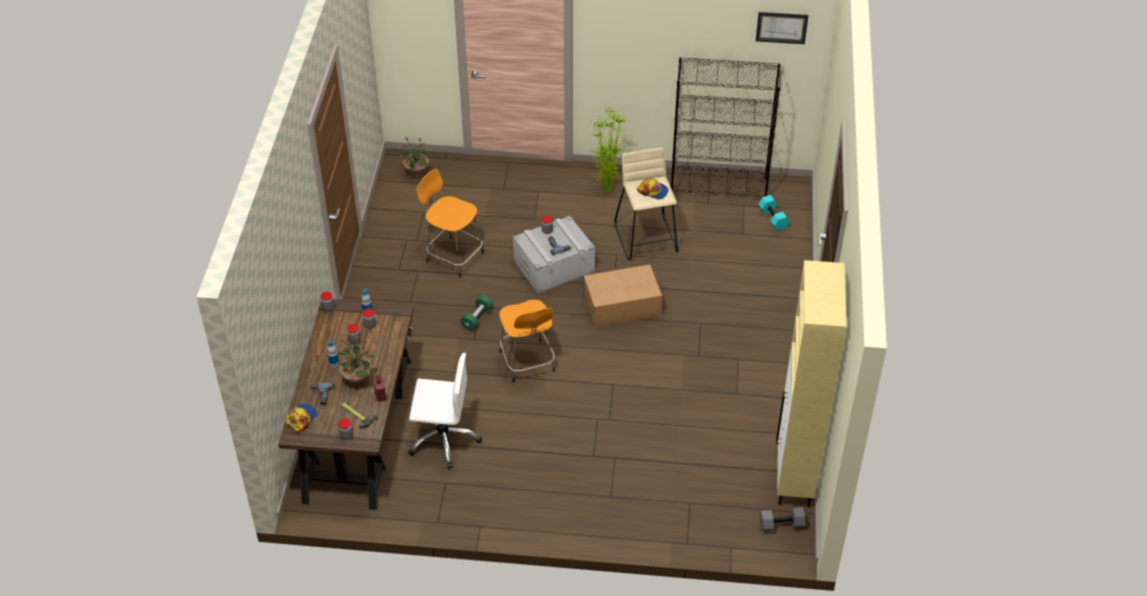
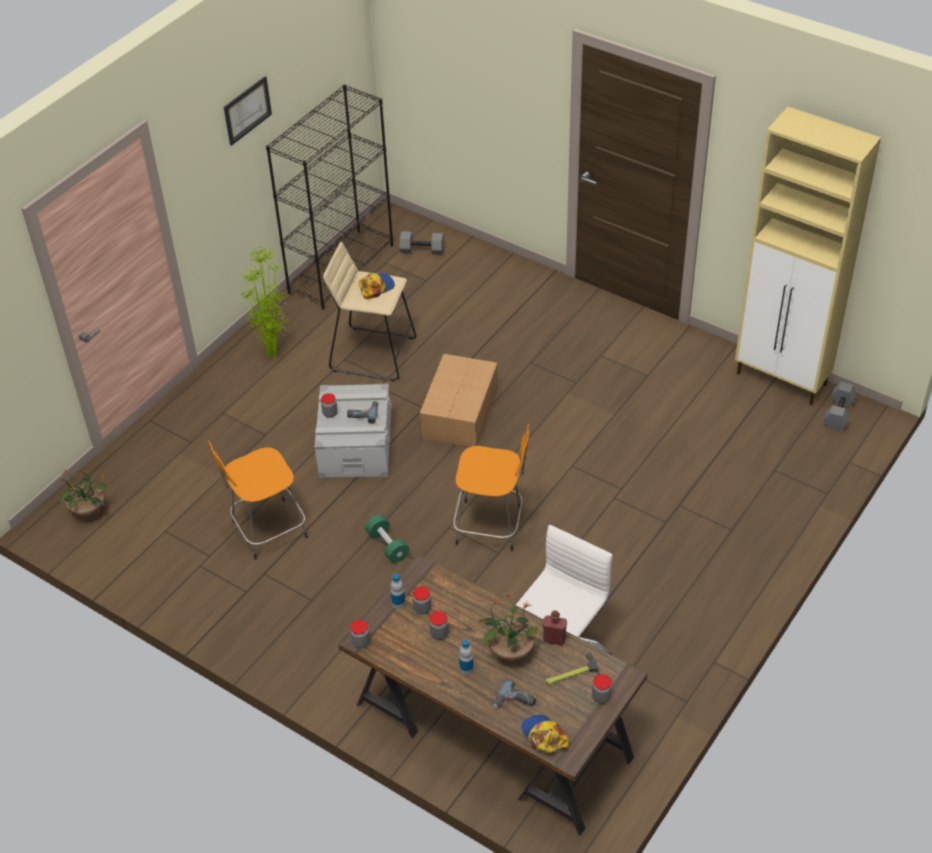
camera: 60 degrees left, 0 degrees up
picture [756,12,808,44] -> picture moved to [224,76,272,146]
turquoise dumbbell [758,195,790,231] -> grey dumbbell [400,231,444,255]

